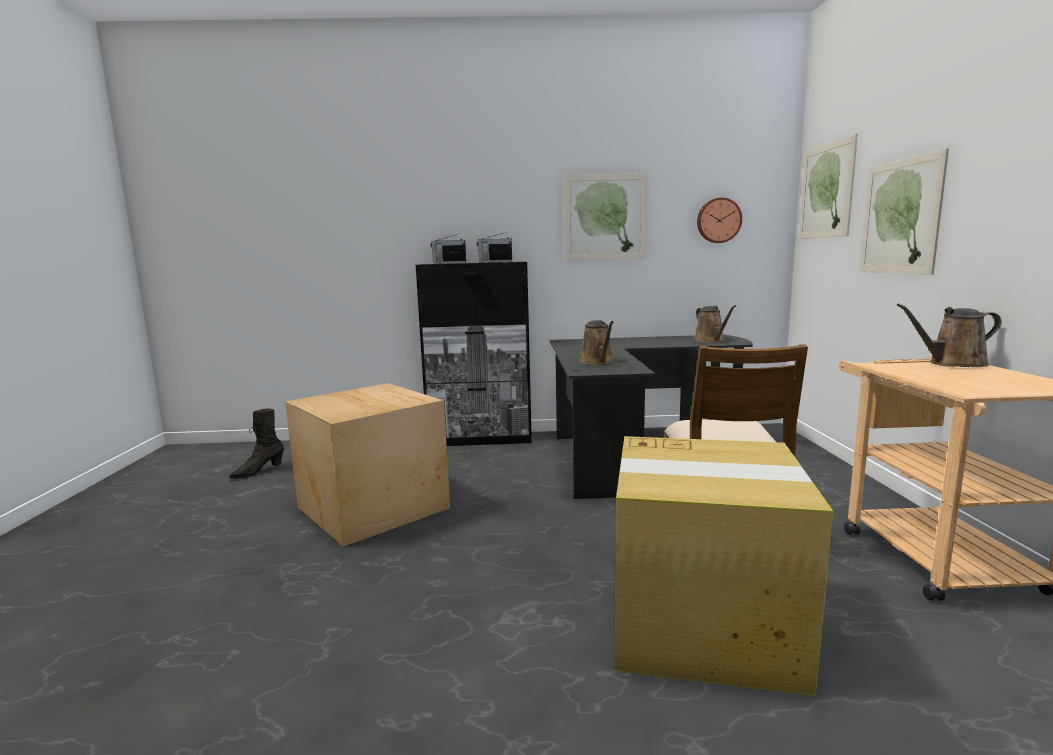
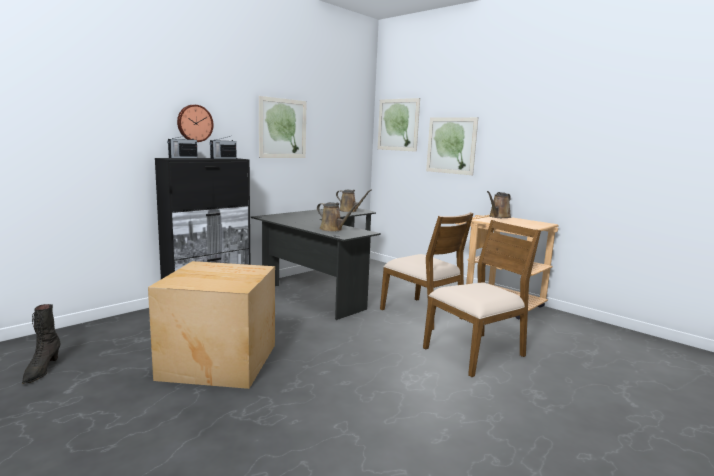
camera: 45 degrees left, 0 degrees up
cardboard box [615,436,833,696] -> brown chair [423,220,541,377]
wall clock [697,197,742,243] -> wall clock moved to [177,105,213,142]

